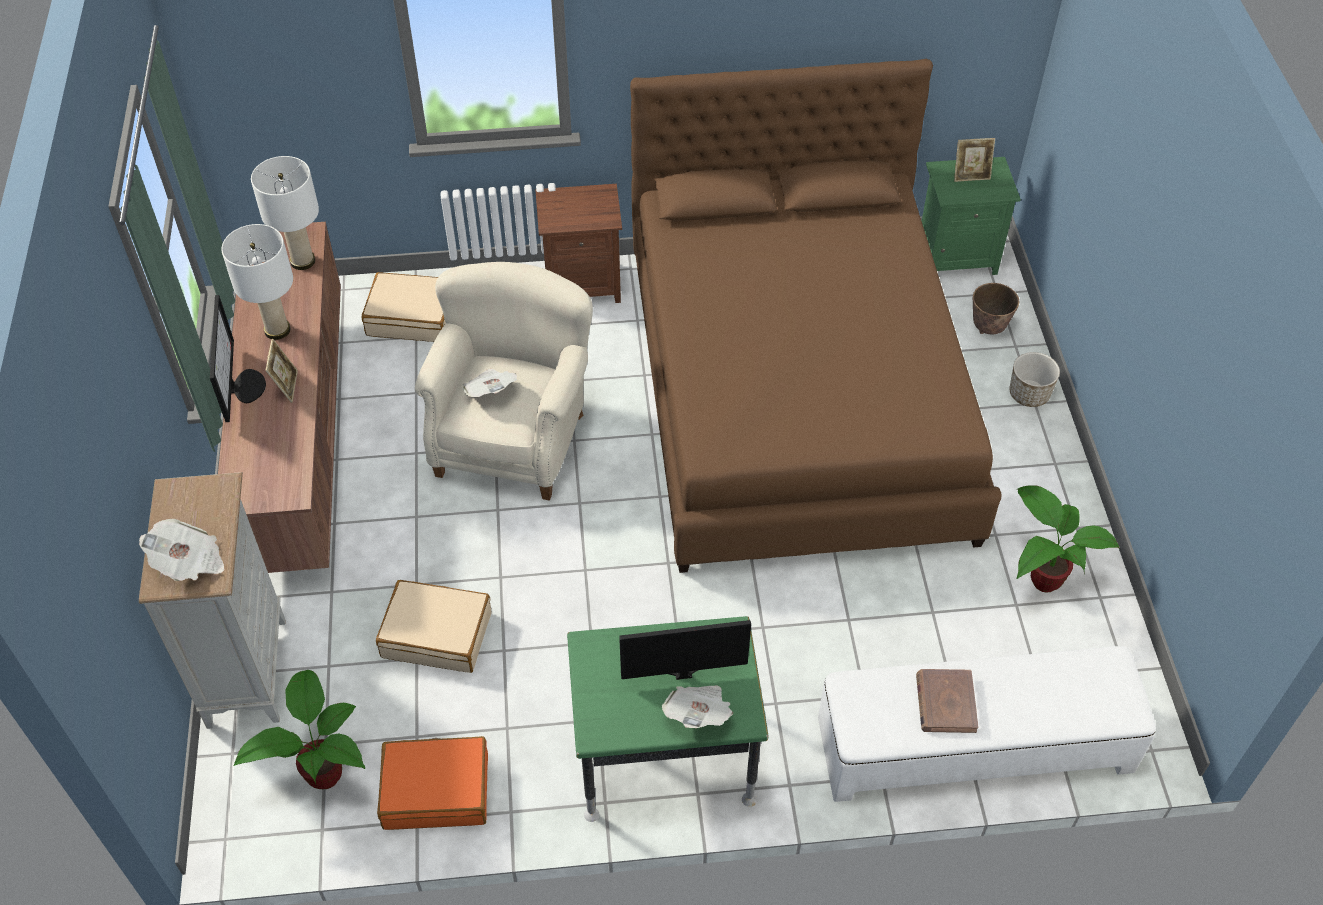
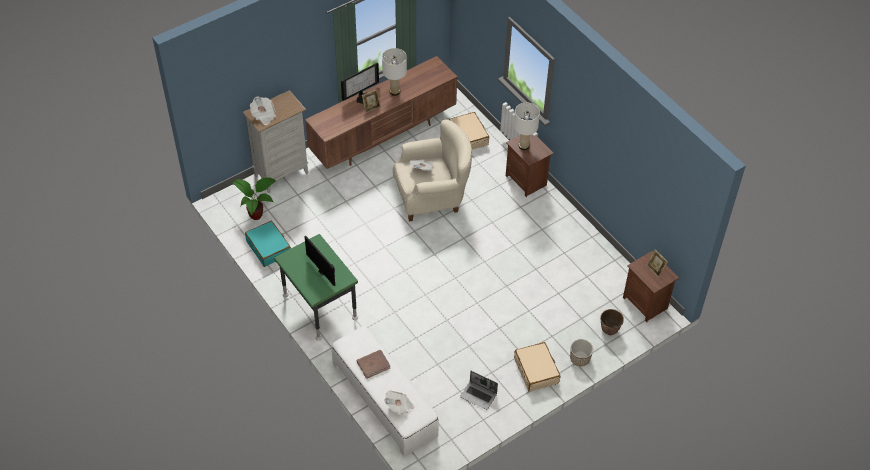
camera: 60 degrees right, 0 degrees up
white table lamp [251,156,319,270] -> white table lamp moved to [514,103,540,150]
beige suitcase [376,580,491,673] -> beige suitcase moved to [514,342,560,392]
orange suitcase [377,736,488,830] -> turquoise suitcase [245,221,291,267]
brown bed [630,59,1002,573] -> none
newspaper [662,685,733,728] -> newspaper moved to [384,390,415,414]
green nightstand [922,157,1021,275] -> brown nightstand [623,251,679,322]
potted plant [1017,485,1119,593] -> laptop [460,371,498,410]

